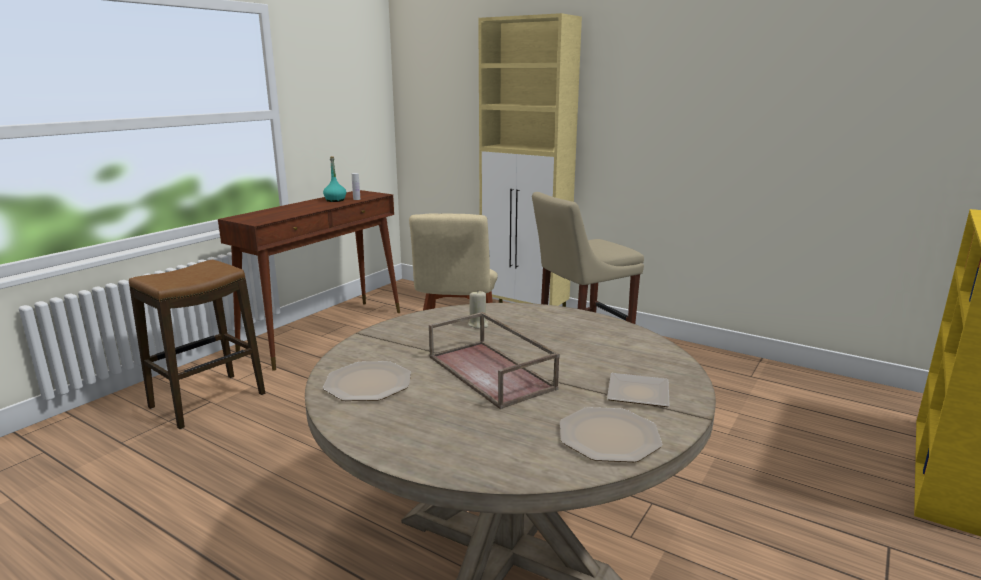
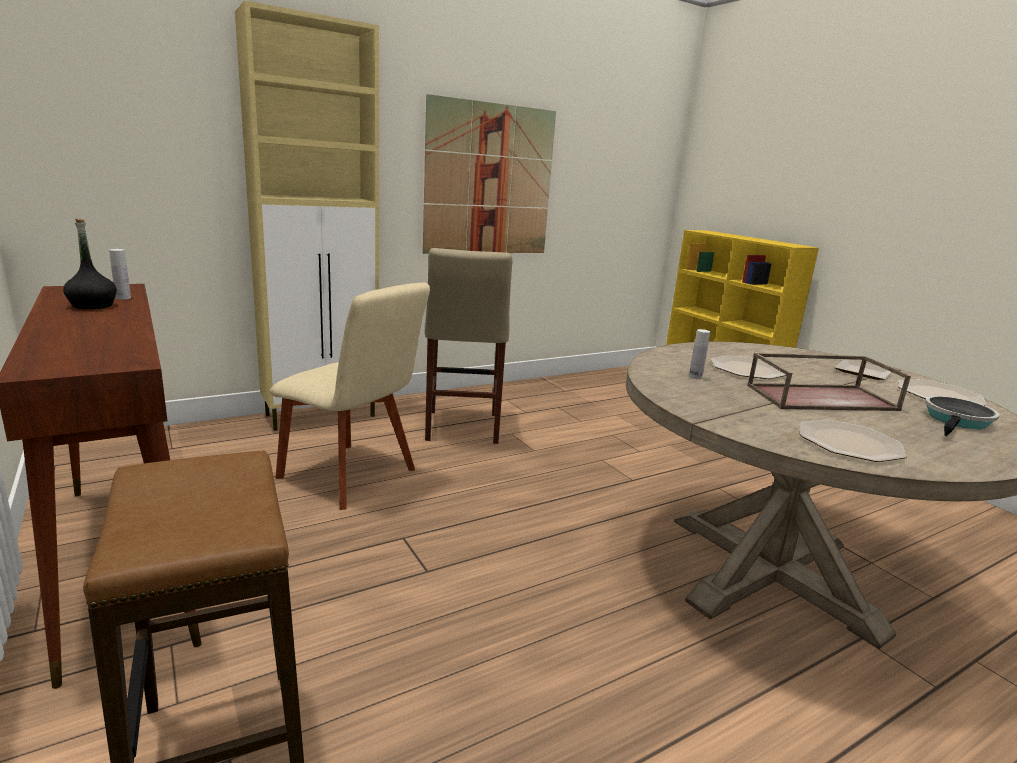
camera: 65 degrees left, 0 degrees up
turquoise bottle [323,156,346,202] -> black bottle [63,218,117,309]
beige candle [468,291,489,329] -> white bottle [689,329,710,379]
none -> picture [423,94,556,254]
none -> plate [711,355,786,379]
none -> frying pan [925,396,999,436]

